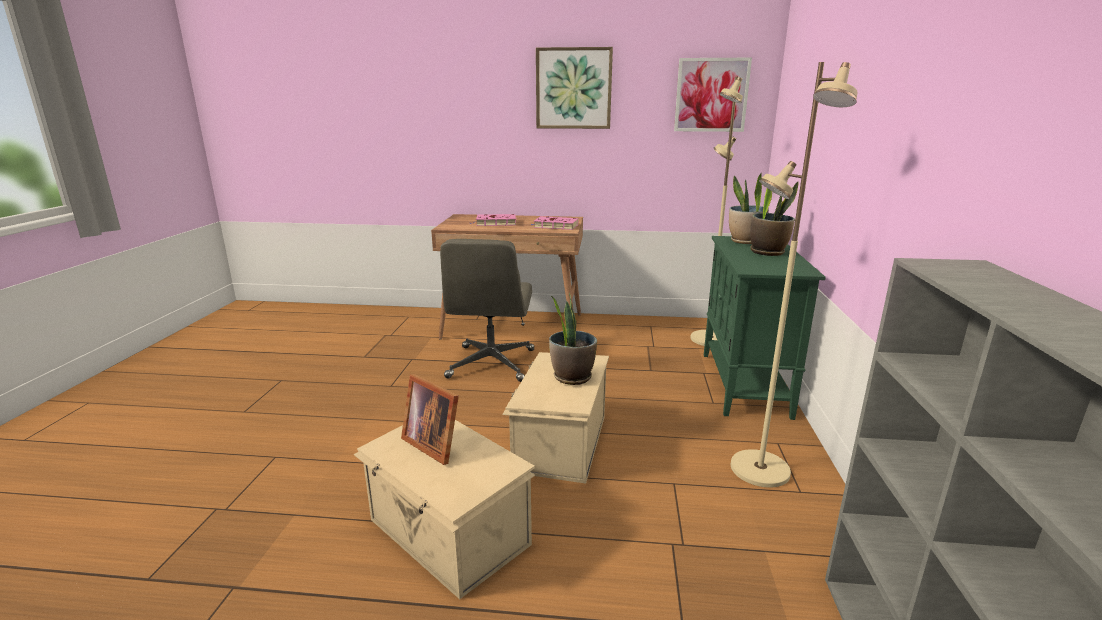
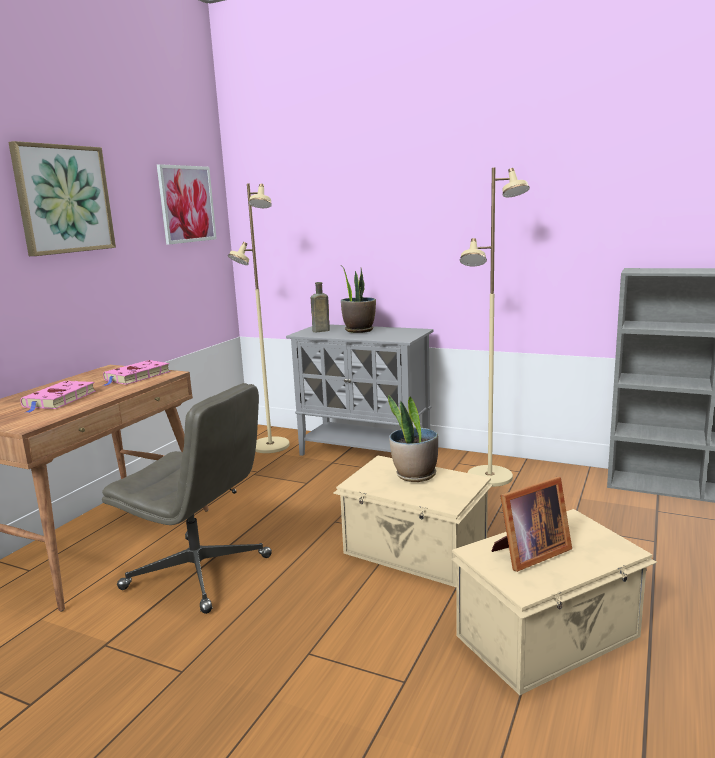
camera: 70 degrees left, 5 degrees down
green cabinet [704,236,826,420] -> grey cabinet [286,324,433,456]
potted plant [729,173,769,244] -> brown bottle [311,282,330,332]

